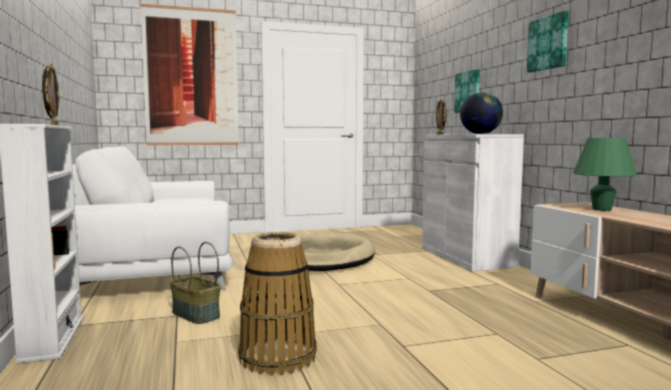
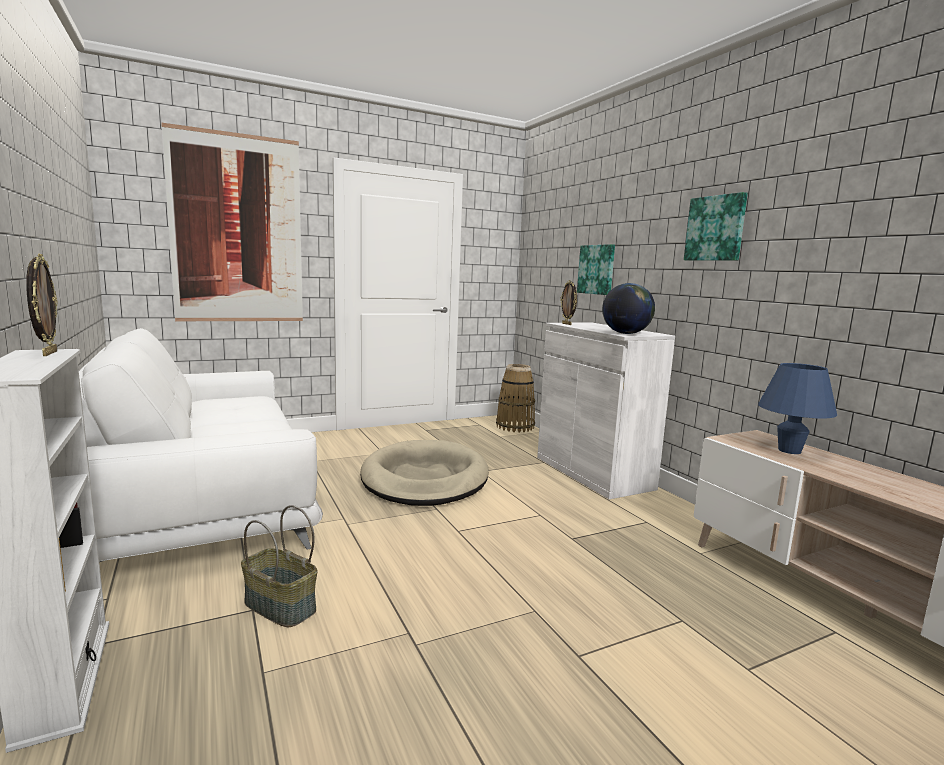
camera: 10 degrees left, 5 degrees up
basket [238,232,317,375] -> basket moved to [496,364,535,433]
green table lamp [573,138,637,211] -> blue table lamp [758,363,837,454]

